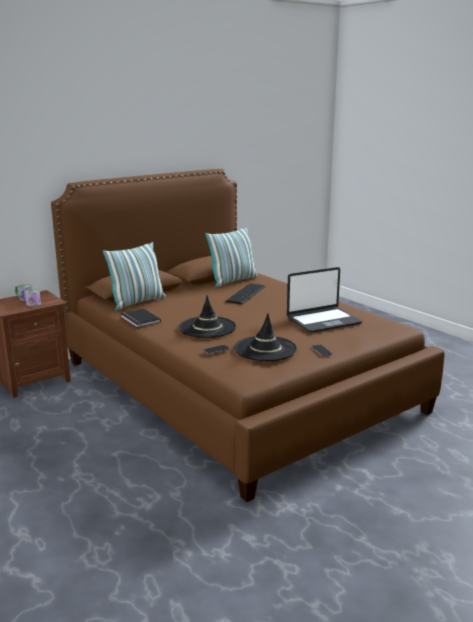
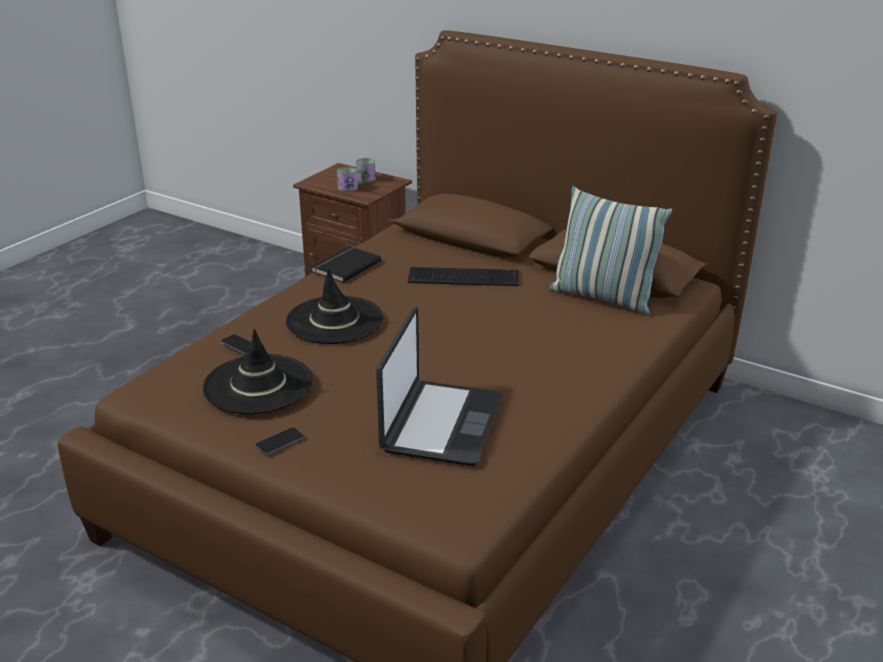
camera: 70 degrees right, 10 degrees up
pillow [103,242,166,311] -> none
keyboard [225,284,265,304] -> keyboard moved to [408,267,519,286]
laptop [287,267,363,333] -> laptop turned 120 degrees counterclockwise [376,307,503,466]

